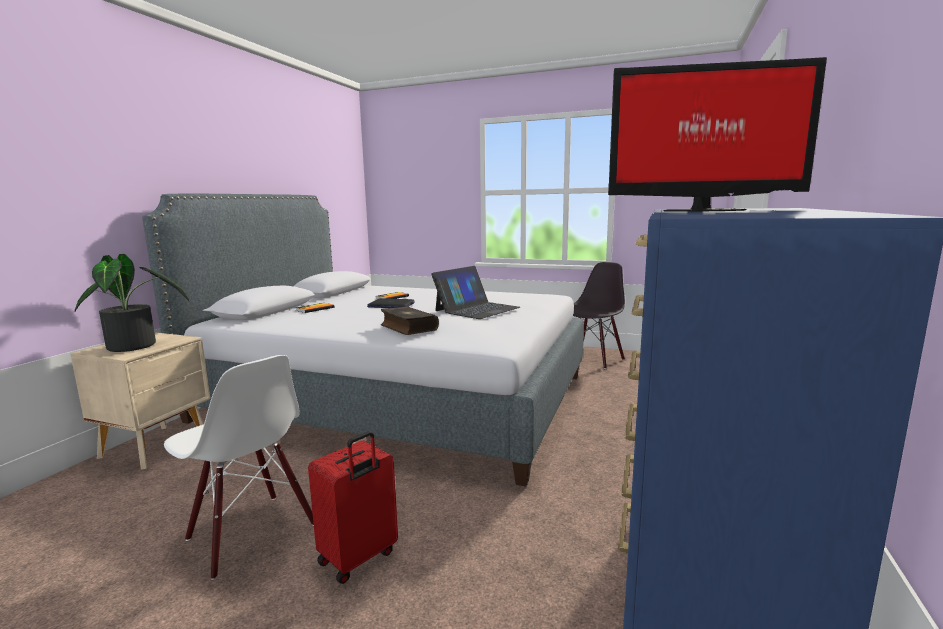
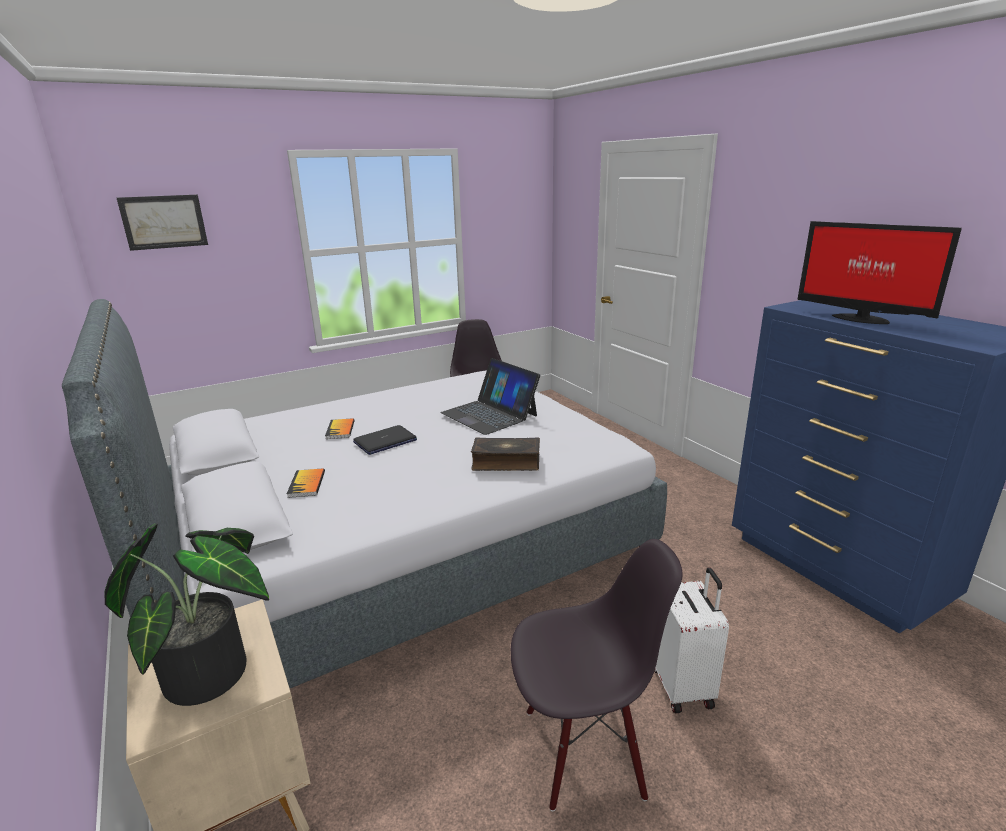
camera: 50 degrees left, 10 degrees up
white chair [164,355,314,580] -> black chair [511,539,682,811]
red suitcase [308,431,398,584] -> white suitcase [655,567,729,713]
laptop [431,266,520,319] -> laptop turned 150 degrees clockwise [440,358,540,435]
monitor [608,57,827,212] -> monitor turned 90 degrees clockwise [798,221,962,324]
none -> picture [117,194,208,251]

